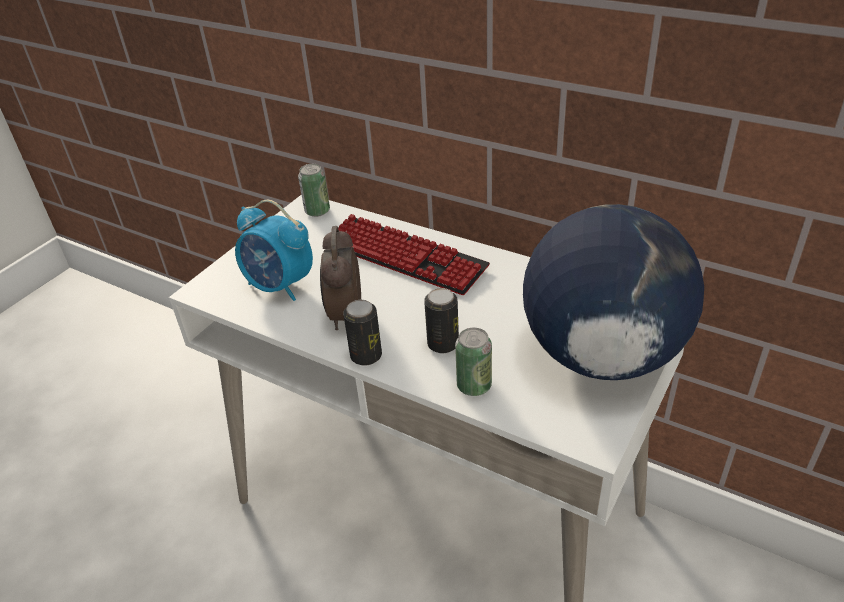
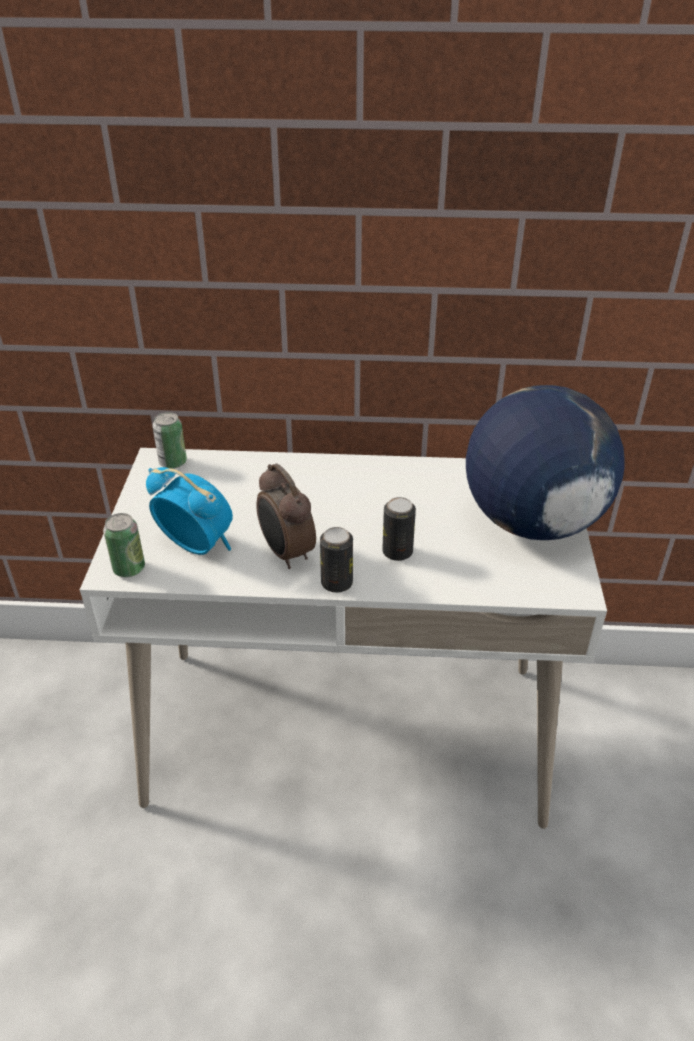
camera: 30 degrees left, 0 degrees up
alarm clock [235,200,313,301] -> alarm clock turned 150 degrees counterclockwise [146,467,233,555]
keyboard [338,214,490,295] -> none
can [455,328,492,396] -> can moved to [103,513,145,577]

